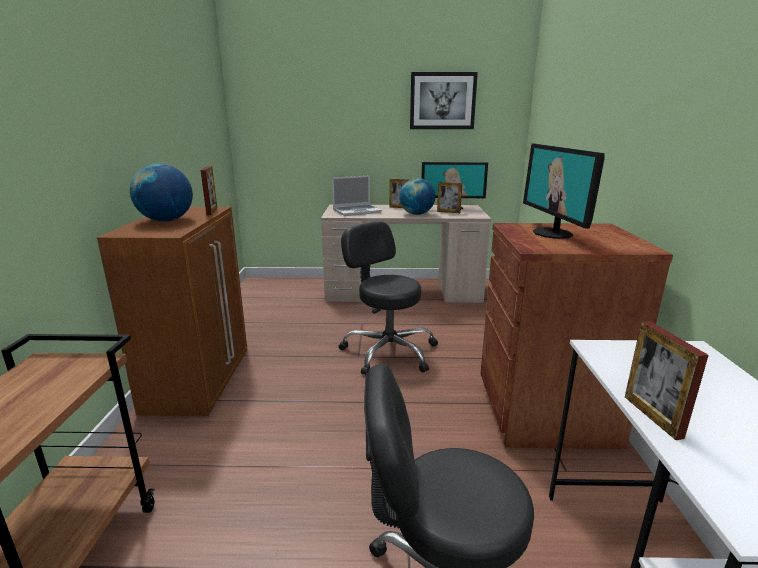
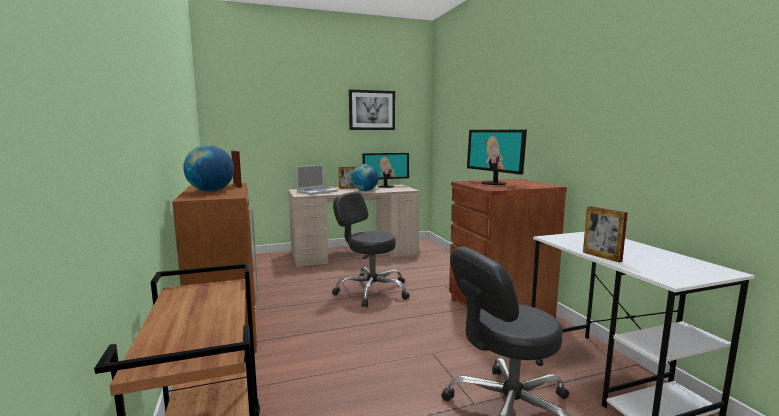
camera: 20 degrees left, 10 degrees down
picture frame [437,182,462,213] -> none

